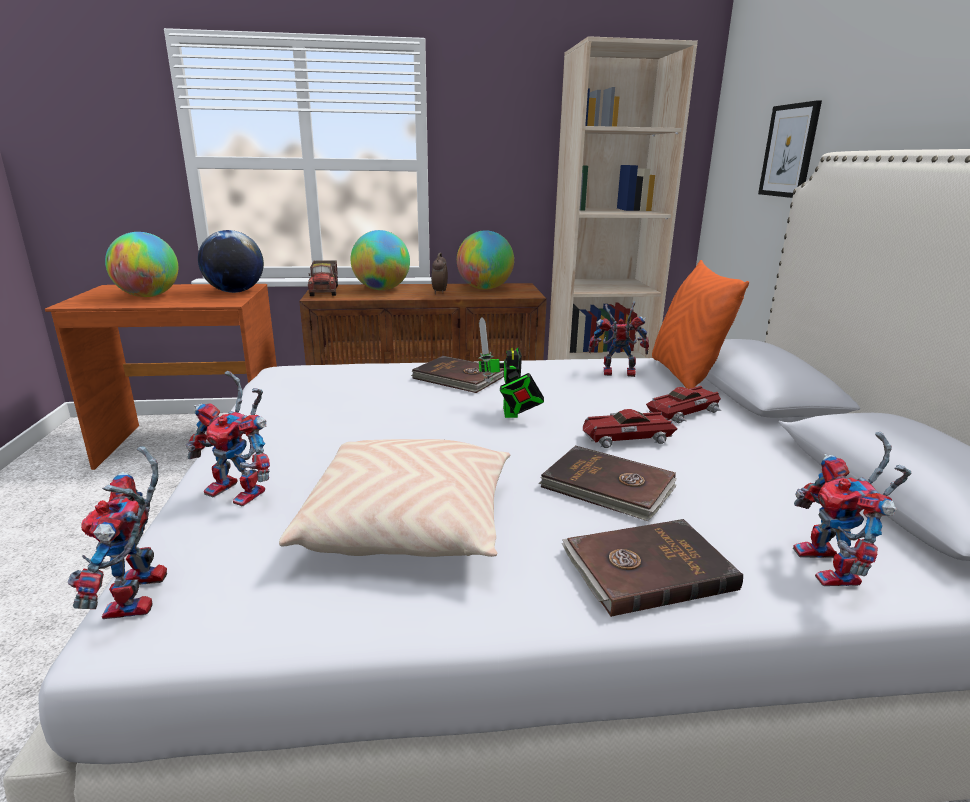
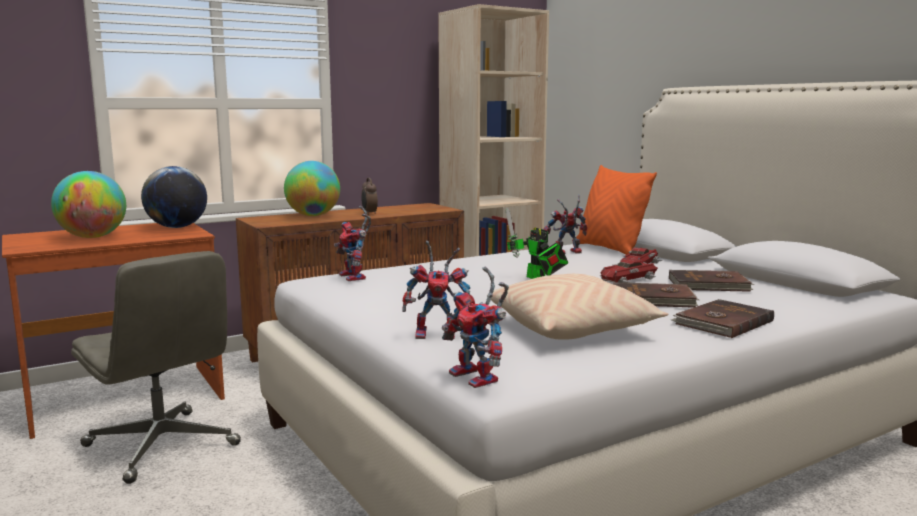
camera: 25 degrees left, 10 degrees down
toy truck [308,260,338,296] -> none
brown book [411,356,504,393] -> brown book moved to [669,270,754,292]
globe [457,230,514,290] -> none
picture [758,100,822,198] -> none
toy robot [793,432,911,586] -> toy robot moved to [334,206,371,281]
none -> grey office chair [71,251,241,484]

